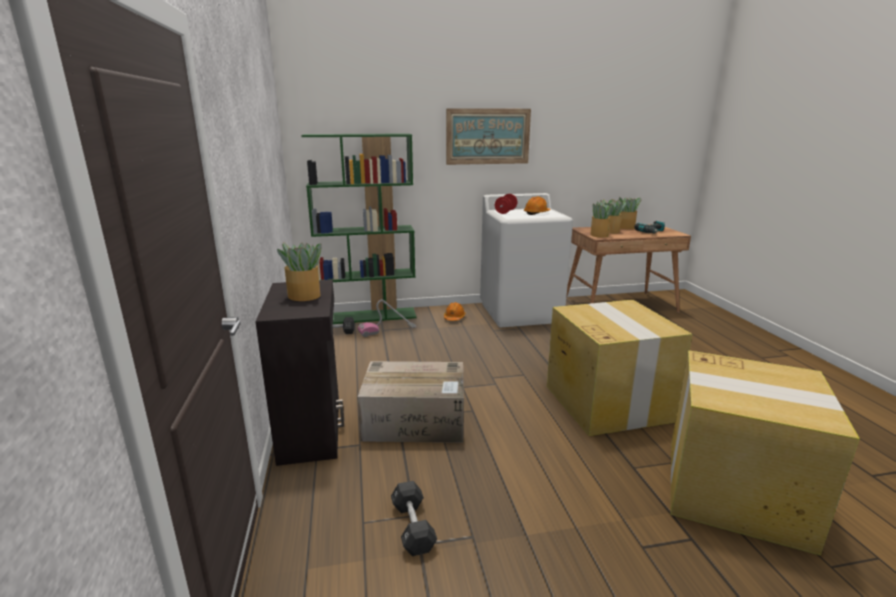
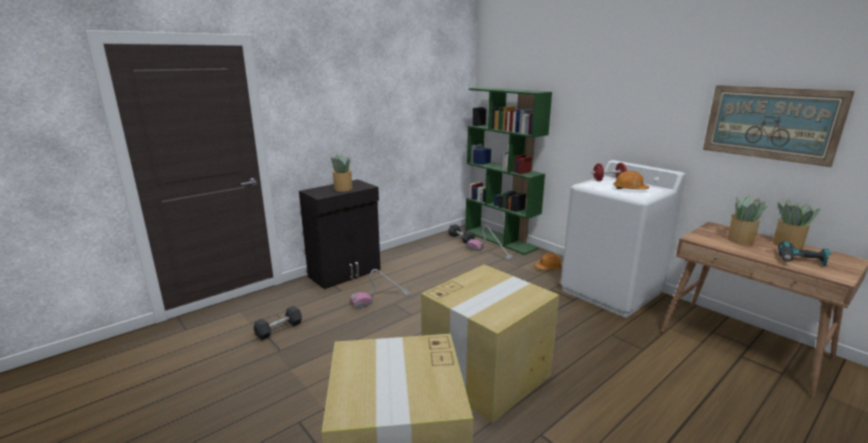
camera: 60 degrees right, 0 degrees up
cardboard box [357,361,464,443] -> vacuum cleaner [350,269,410,309]
picture [446,108,531,165] -> picture moved to [703,85,855,167]
potted plant [590,201,612,238] -> none

